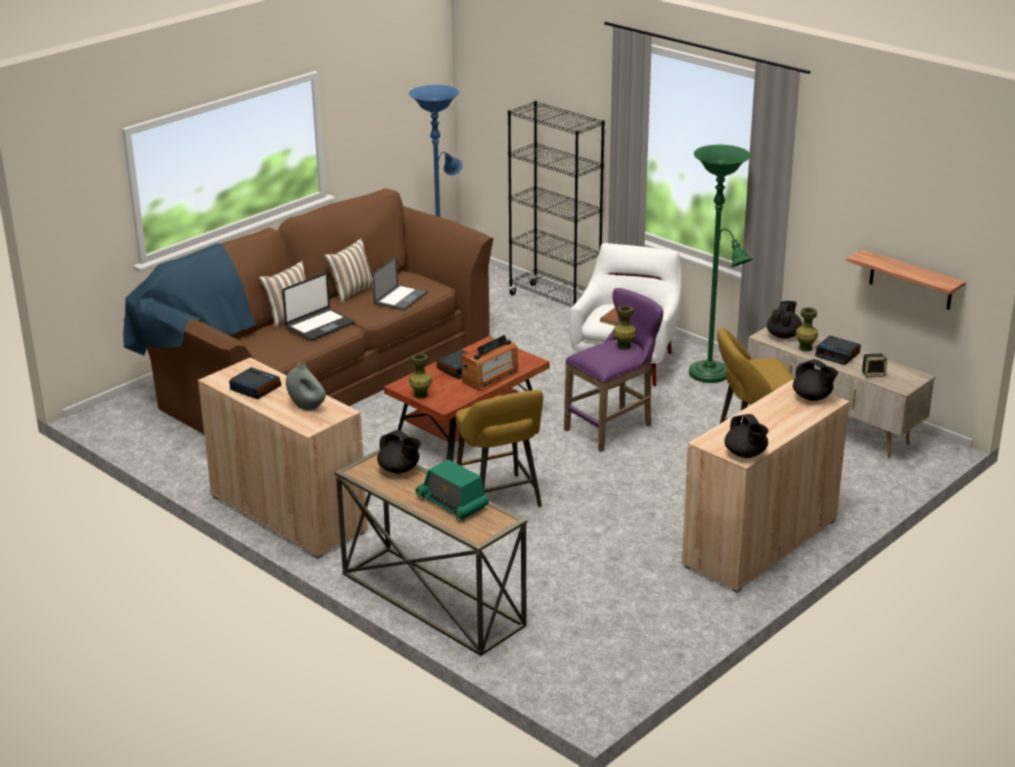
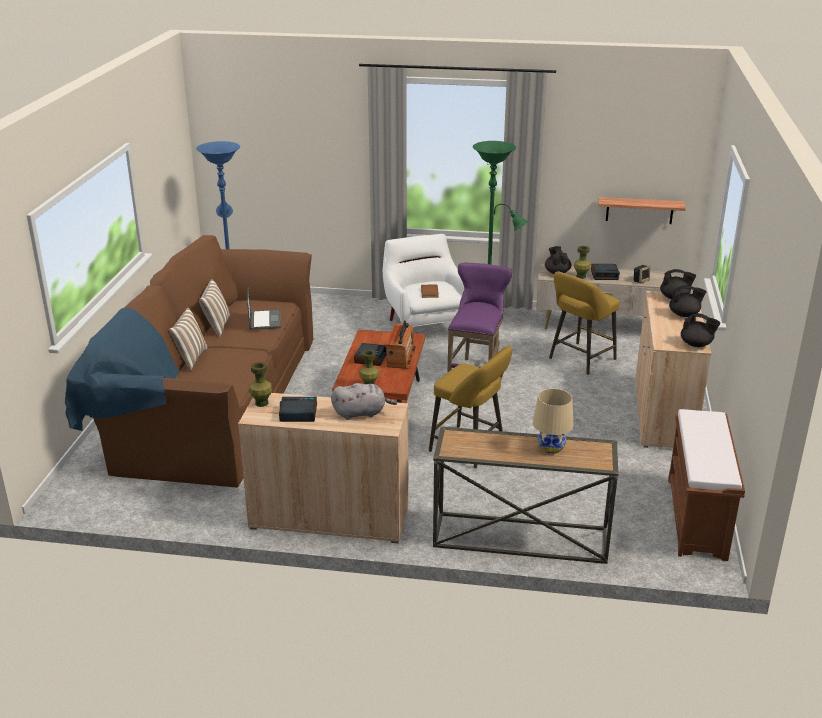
camera: 35 degrees left, 0 degrees up
laptop [282,273,355,340] -> none
grey vase [286,363,326,411] -> grey plush toy [331,383,397,420]
black teapot [377,430,421,474] -> black teapot moved to [669,285,706,317]
radio [415,459,489,520] -> beige table lamp [533,389,574,454]
black bookcase [508,101,605,307] -> none
green vase [613,305,636,350] -> green vase moved to [249,362,273,407]
none -> brown bench [668,409,745,561]

